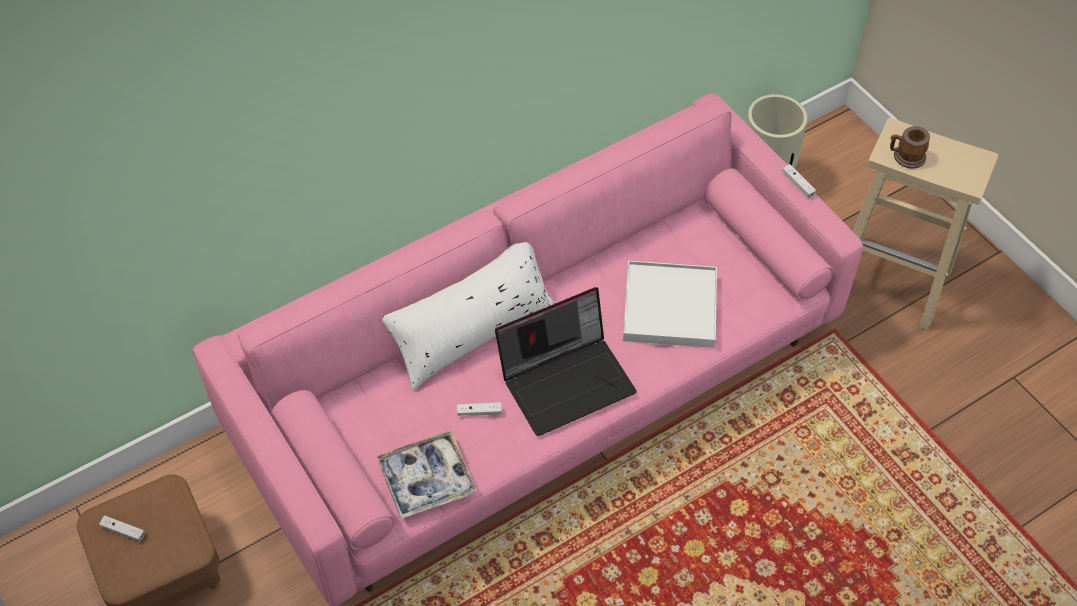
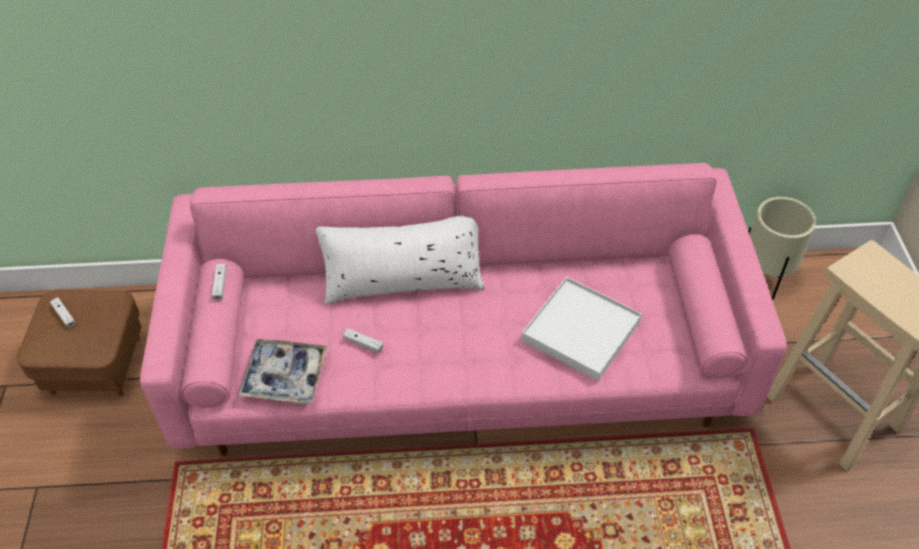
camera: 30 degrees right, 5 degrees down
laptop [495,287,637,436] -> none
white game controller [782,164,816,198] -> white game controller moved to [212,264,227,300]
mug [890,126,930,169] -> none

